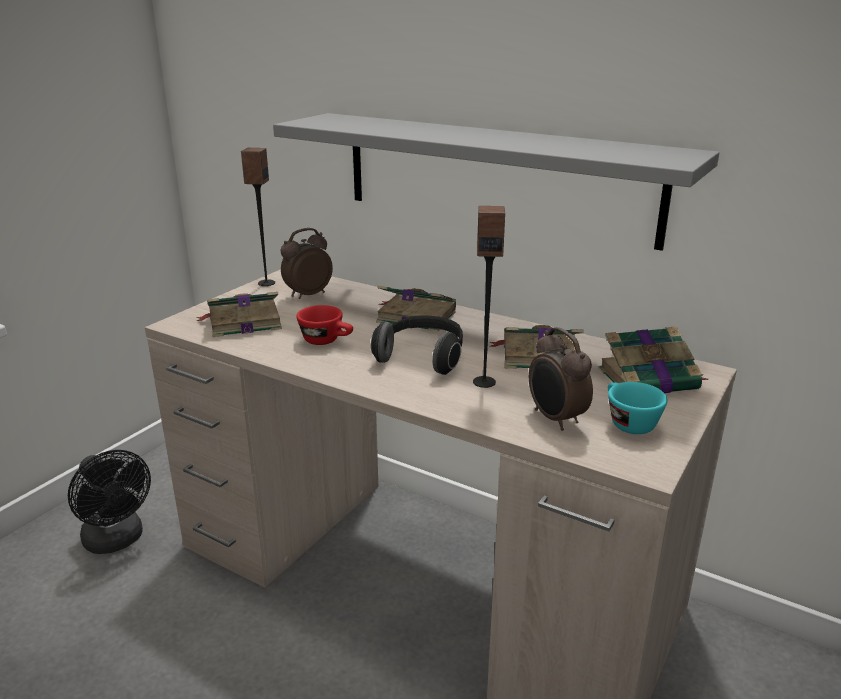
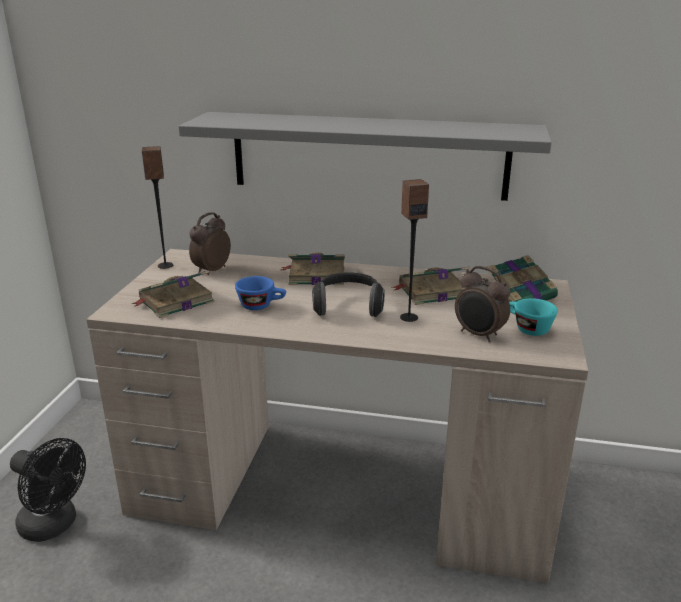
camera: 20 degrees left, 0 degrees up
red cup [296,305,353,345] -> blue cup [235,276,286,310]

